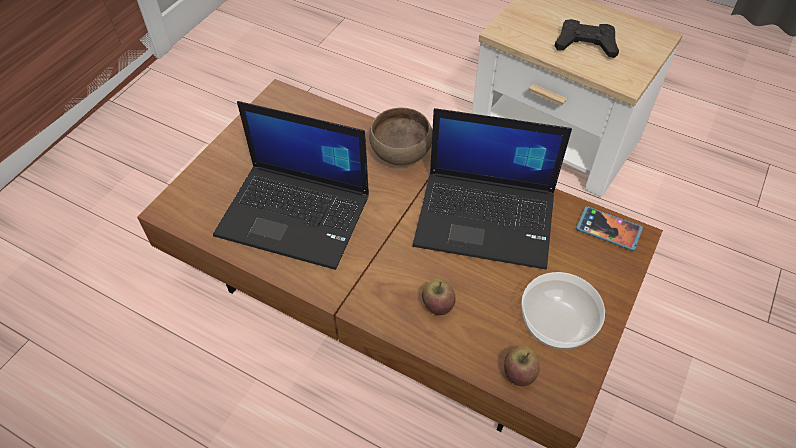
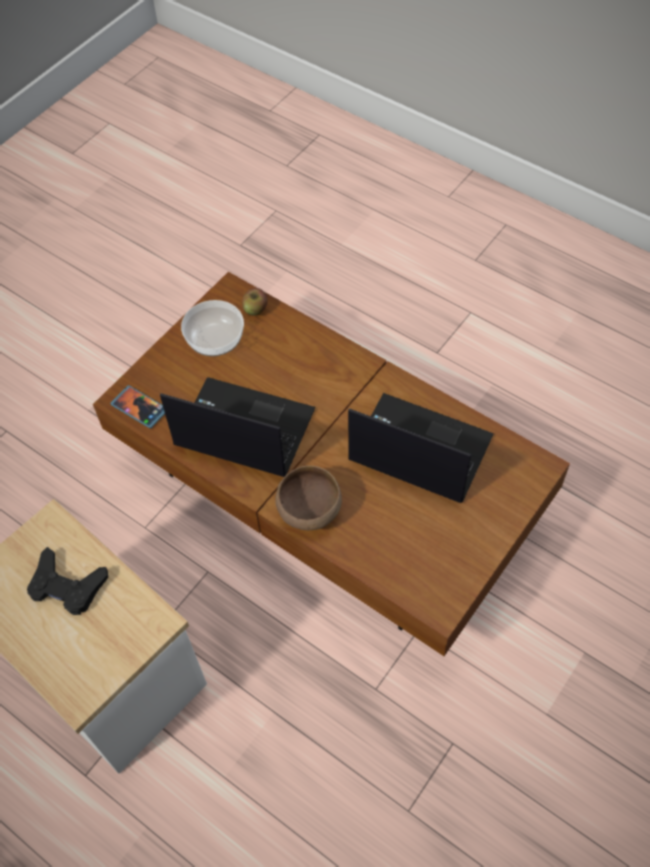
camera: 170 degrees left, 5 degrees up
apple [422,279,456,315] -> none

